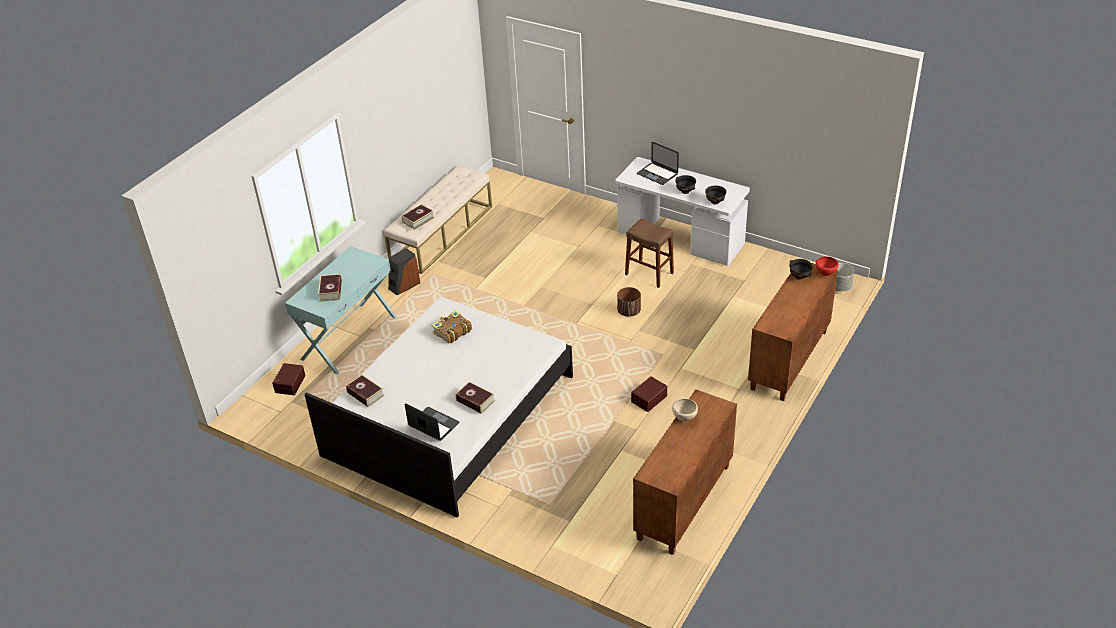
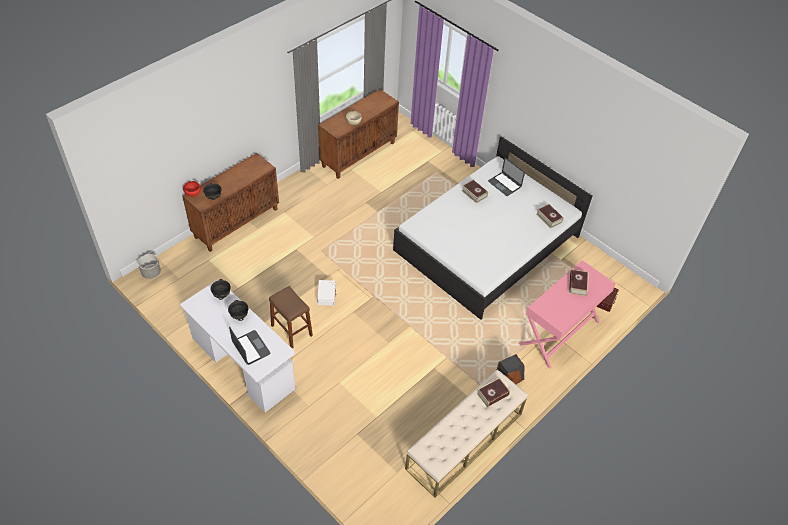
camera: 170 degrees left, 10 degrees up
turquoise console table [285,246,397,375] -> pink console table [519,260,616,369]
book [432,310,472,344] -> none
brown planter [617,287,641,317] -> white storage box [317,280,337,306]
brown storage box [631,376,667,412] -> none

